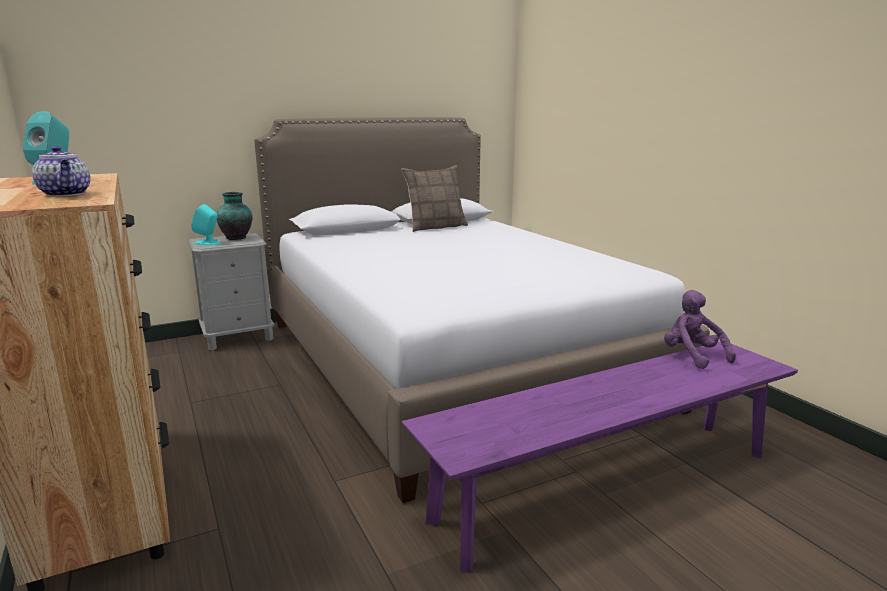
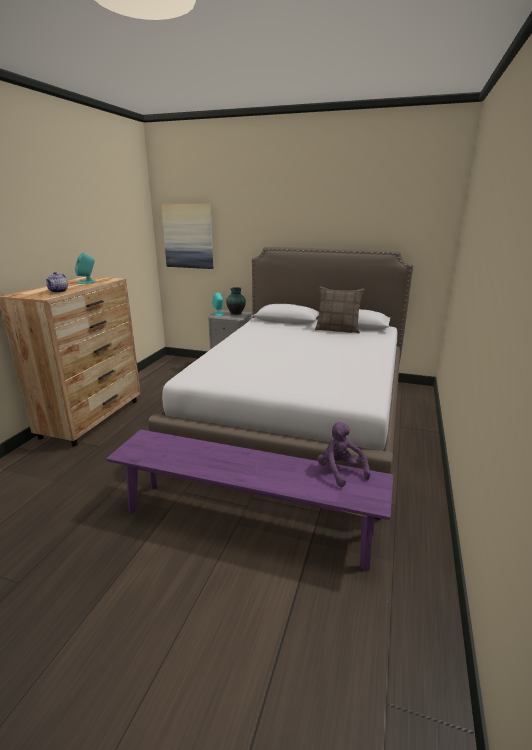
camera: 45 degrees right, 5 degrees up
purple plush toy [664,290,736,369] -> purple plush toy turned 45 degrees counterclockwise [317,422,370,487]
none -> picture [161,204,213,269]

